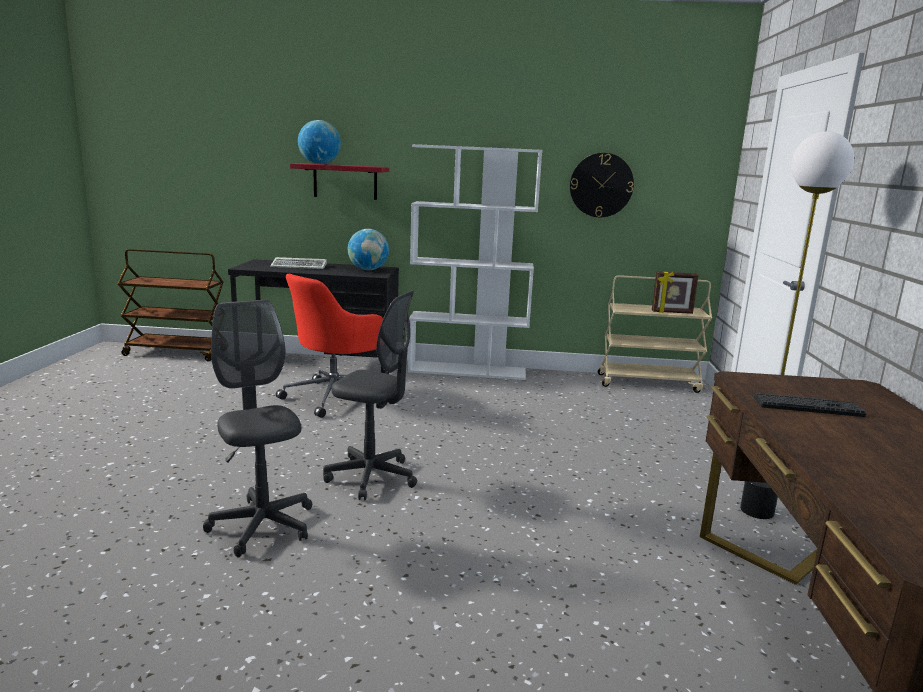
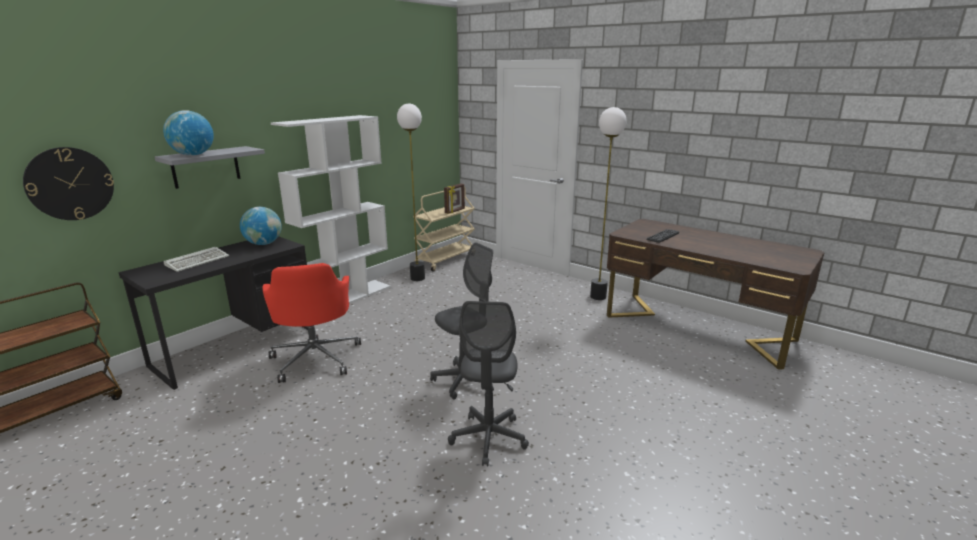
camera: 55 degrees left, 5 degrees up
grey office chair [203,300,312,557] -> grey office chair turned 90 degrees counterclockwise [448,301,529,466]
red shelf [290,163,389,200] -> grey shelf [155,146,265,189]
wall clock [570,153,634,217] -> wall clock moved to [23,147,114,220]
none -> floor lamp [397,104,425,281]

